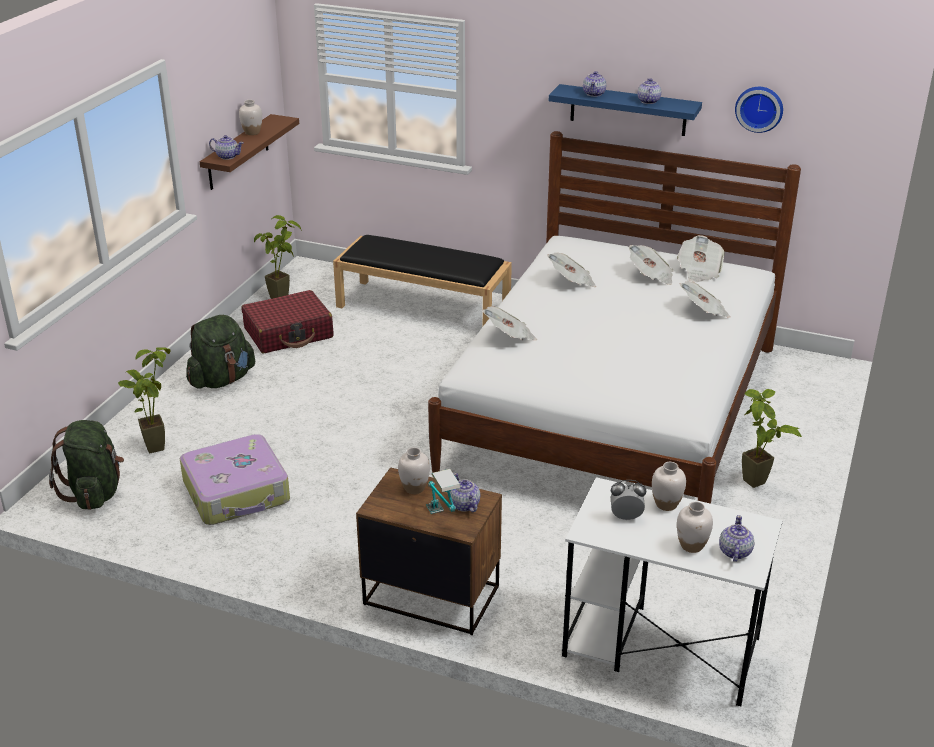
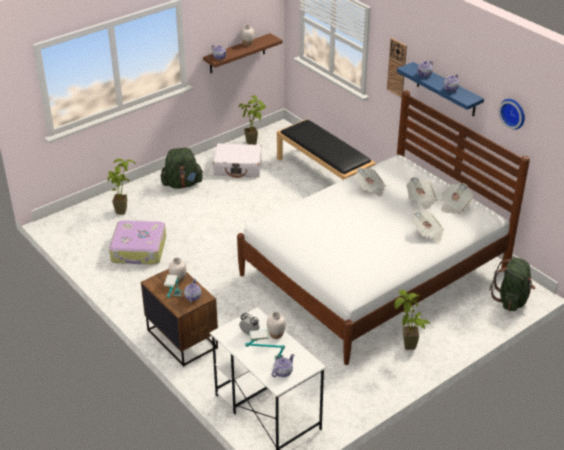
camera: 30 degrees right, 5 degrees up
green backpack [49,420,124,510] -> green backpack moved to [490,258,535,311]
red suitcase [241,290,333,353] -> white suitcase [213,143,262,178]
newspaper [482,307,538,340] -> none
white vase [677,502,713,553] -> table lamp [245,330,285,361]
none -> wall clock [387,38,407,98]

